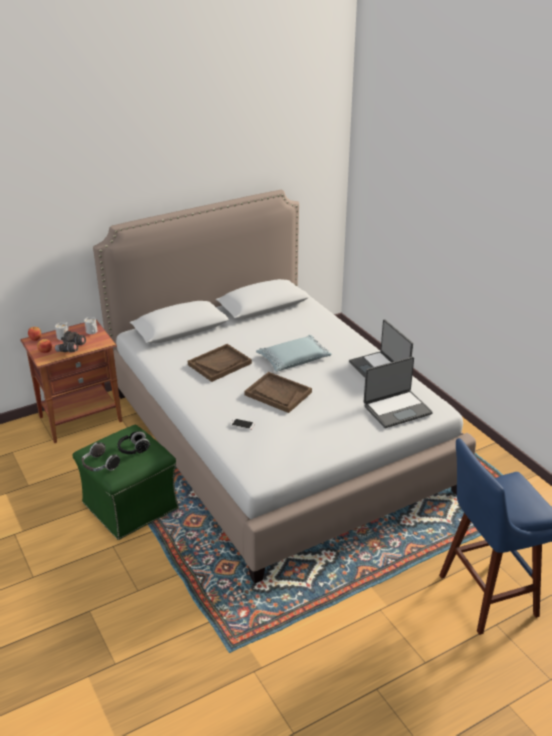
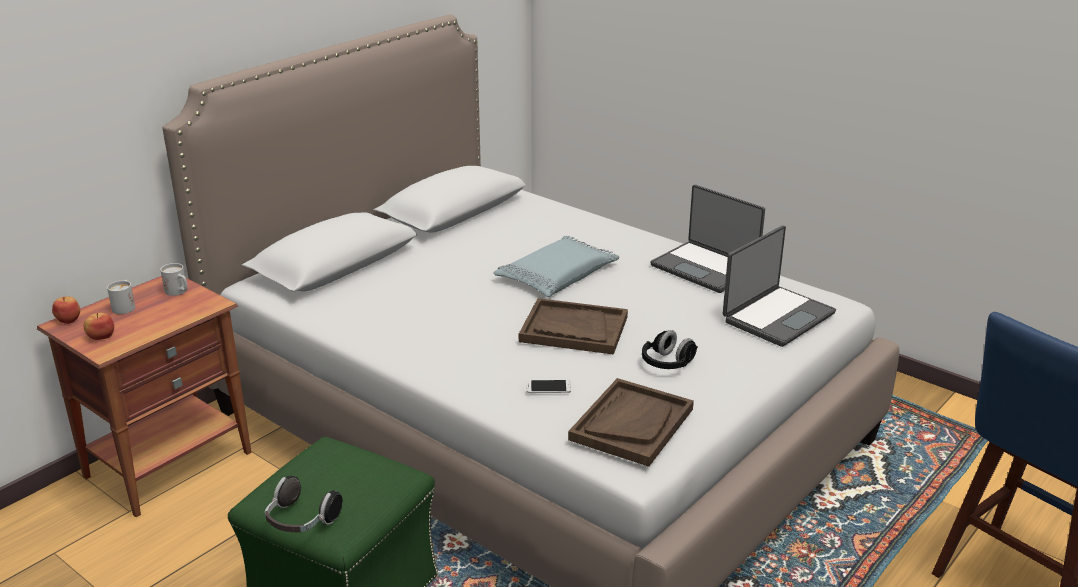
camera: 20 degrees left, 5 degrees down
grey binoculars [55,331,86,352] -> none
black headphones [118,431,151,454] -> black headphones moved to [642,330,698,369]
brown tray [188,344,252,382] -> brown tray moved to [568,378,694,467]

